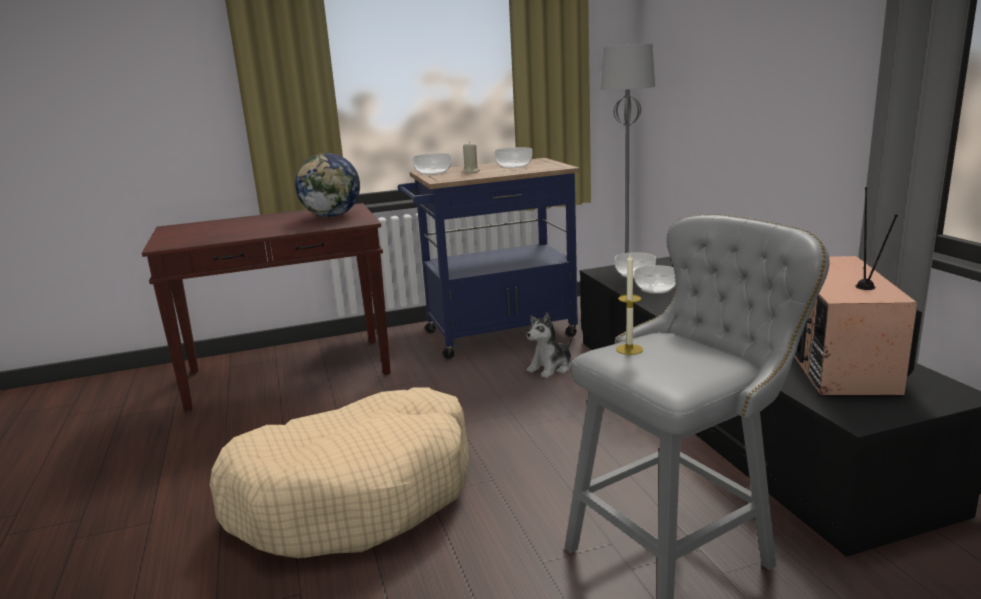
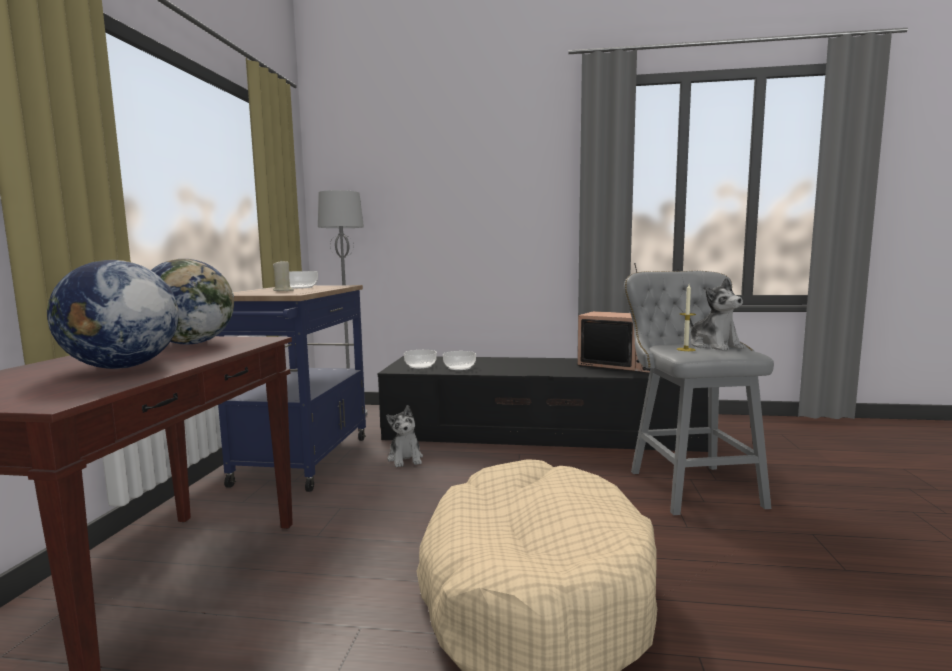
camera: 65 degrees left, 10 degrees down
bowl [412,153,451,175] -> none
none -> globe [47,260,179,369]
none -> plush toy [690,278,745,351]

